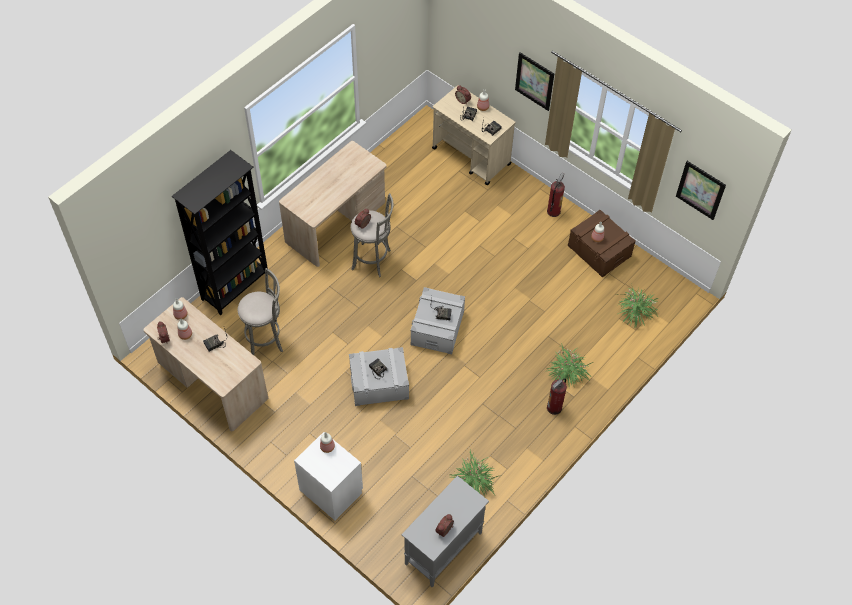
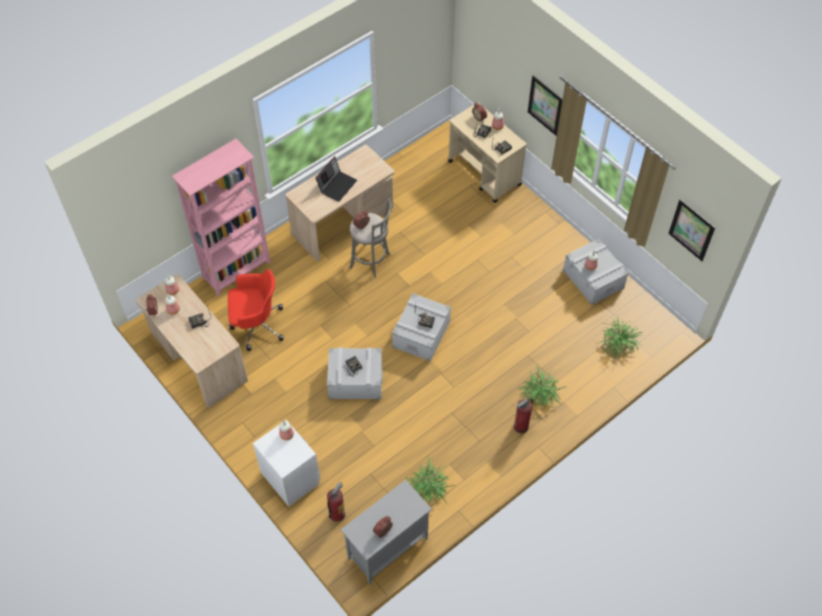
camera: 10 degrees right, 0 degrees up
black bookcase [172,150,268,315] -> pink bookcase [172,139,270,296]
grey stool [238,268,283,355] -> red office chair [228,269,284,351]
fire extinguisher [547,173,565,217] -> fire extinguisher moved to [327,482,345,522]
brown storage box [568,210,636,278] -> grey storage box [563,239,629,305]
none -> laptop [316,156,357,202]

